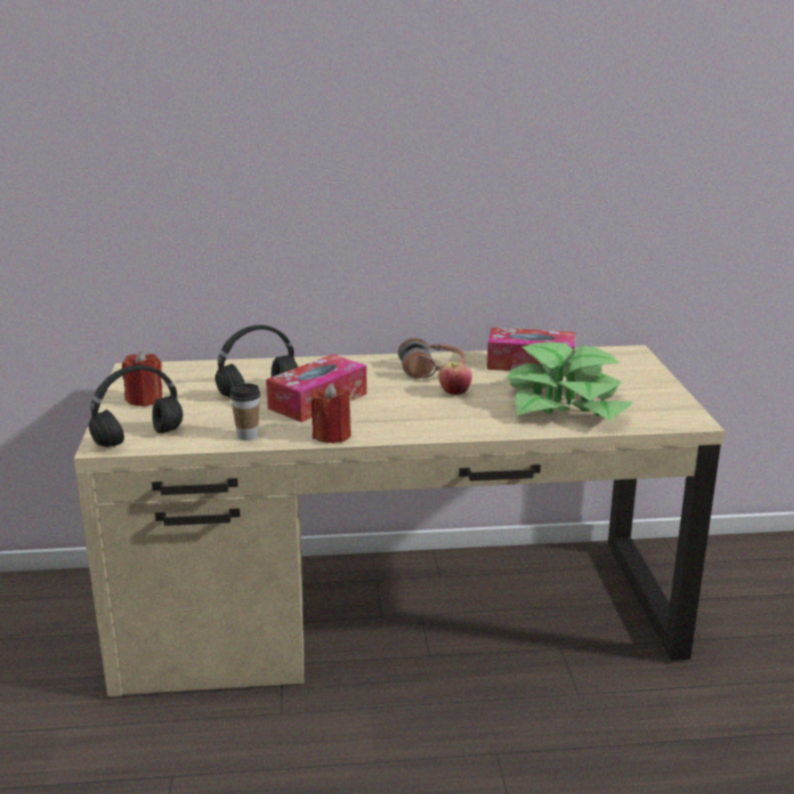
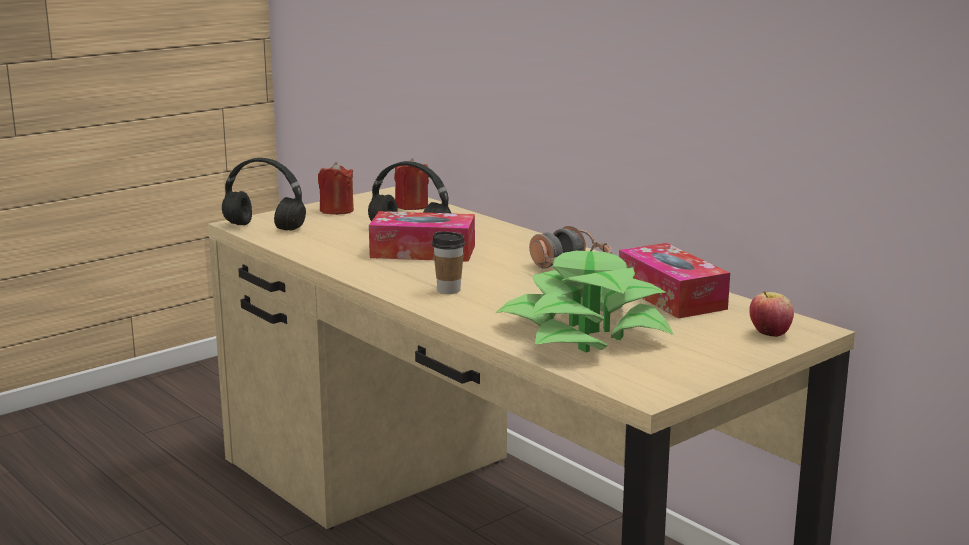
camera: 55 degrees right, 5 degrees down
cup [230,383,260,440] -> cup moved to [432,231,465,294]
red candle [311,383,351,443] -> red candle moved to [394,158,429,210]
apple [439,362,472,395] -> apple moved to [749,291,794,337]

